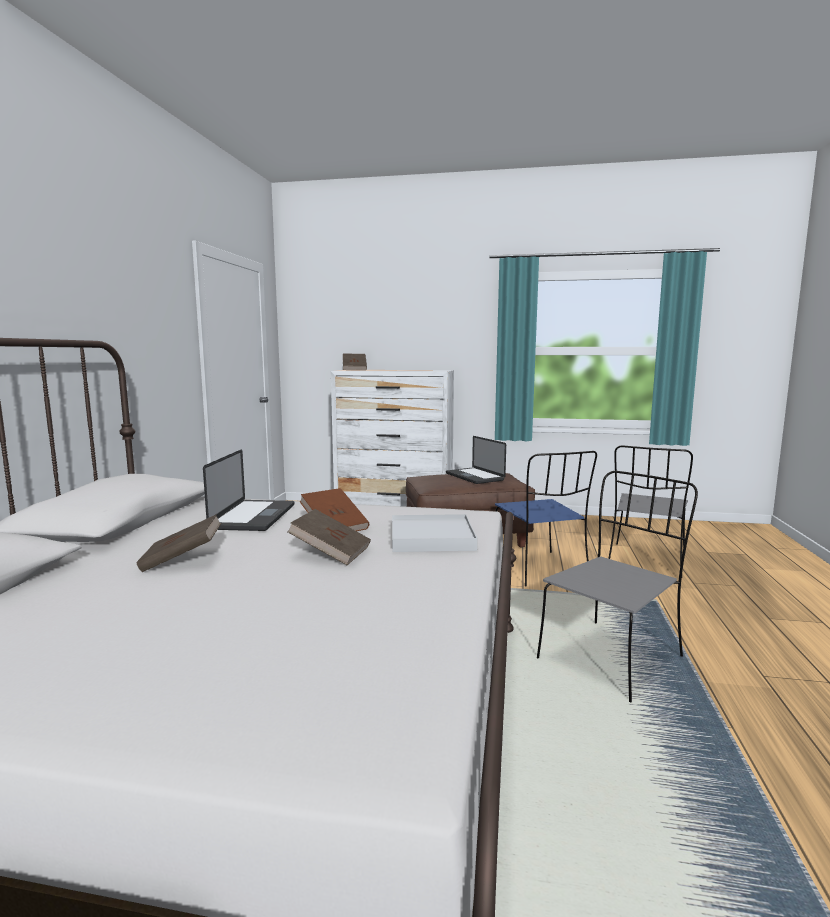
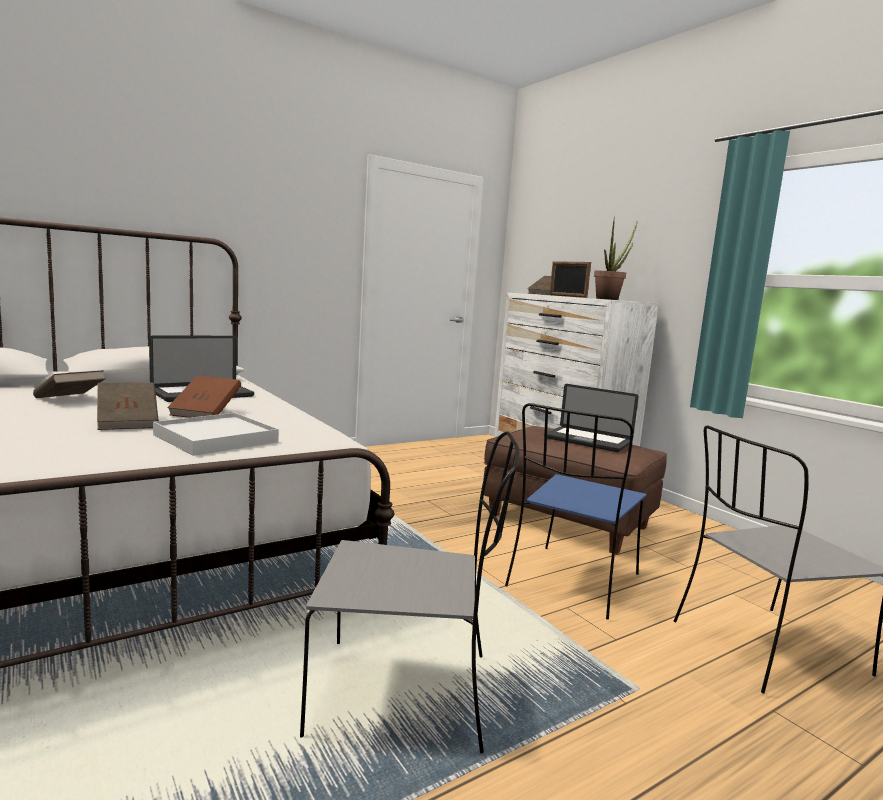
camera: 45 degrees right, 0 degrees up
laptop [446,436,506,484] -> laptop turned 75 degrees counterclockwise [547,384,639,452]
none -> picture frame [549,261,591,298]
none -> potted plant [594,217,637,300]

